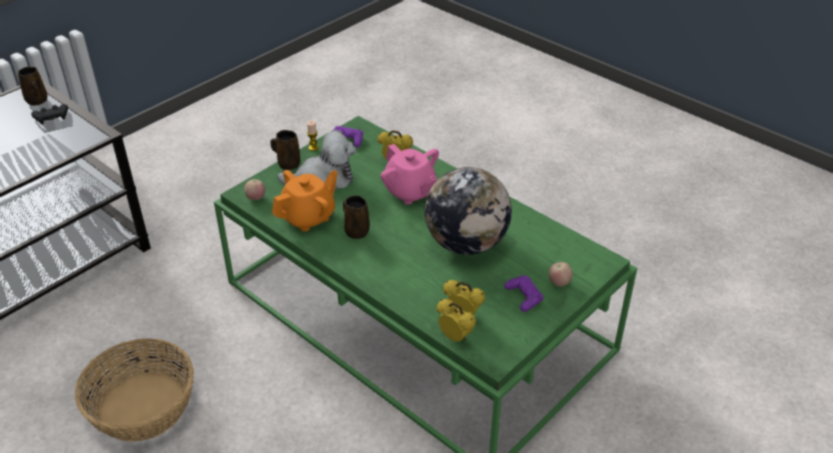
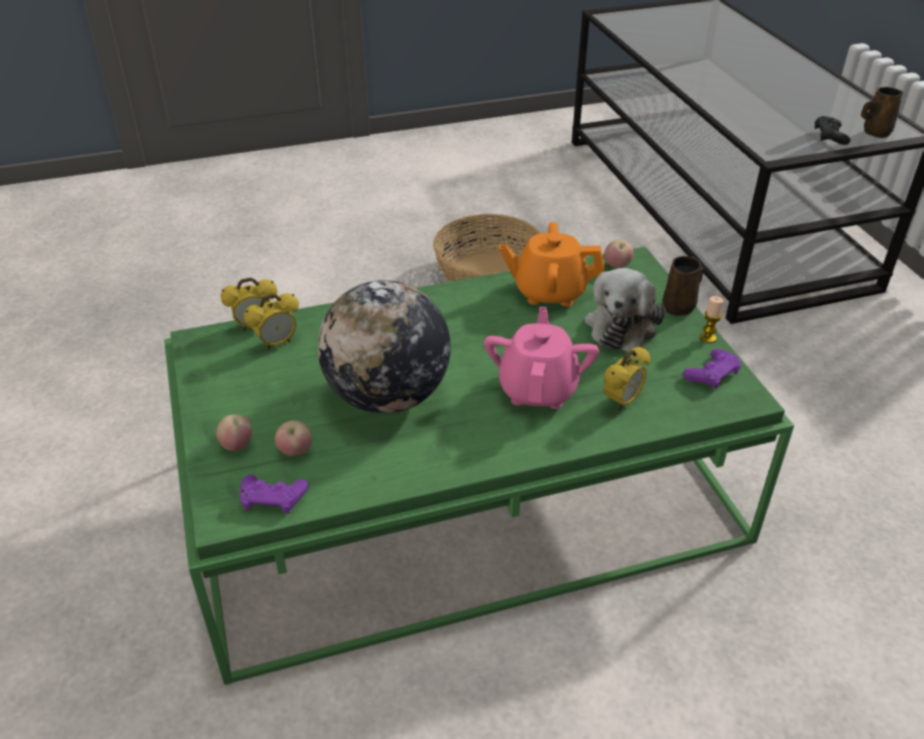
camera: 120 degrees right, 0 degrees up
orange teapot [272,170,338,232] -> orange teapot turned 105 degrees clockwise [499,222,604,306]
brown mug [343,195,370,239] -> none
pink teapot [381,144,439,205] -> pink teapot turned 105 degrees clockwise [484,307,599,409]
purple game controller [504,275,544,312] -> purple game controller moved to [239,474,308,514]
none -> apple [275,420,312,456]

